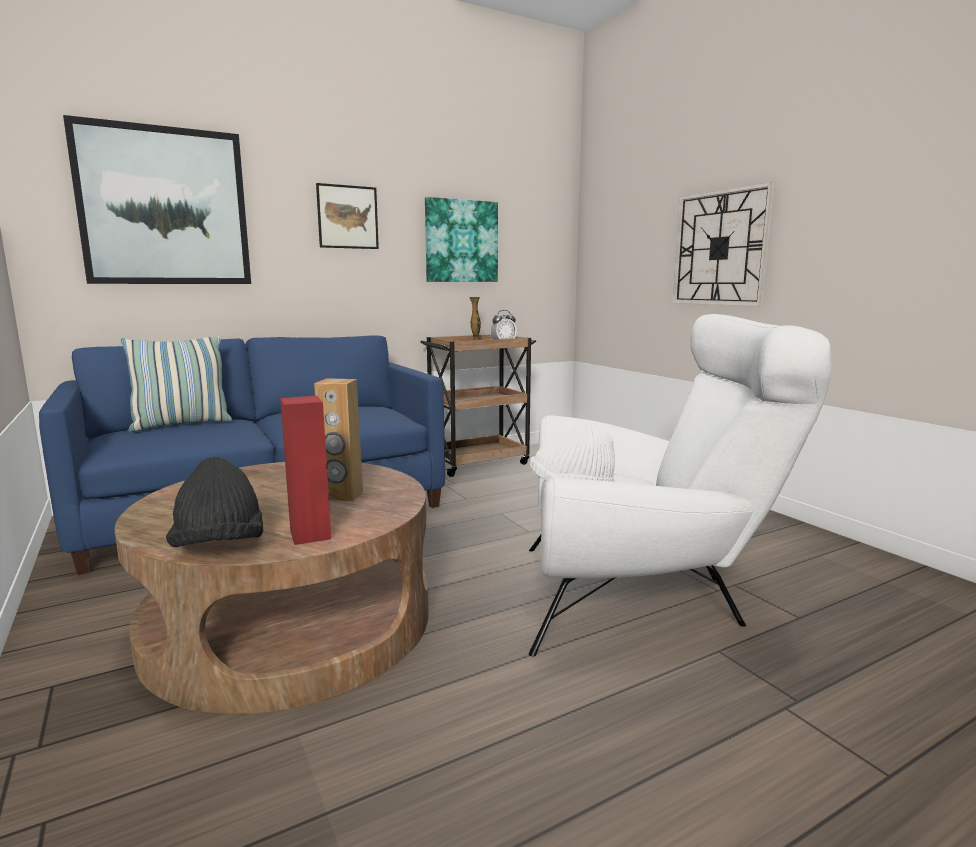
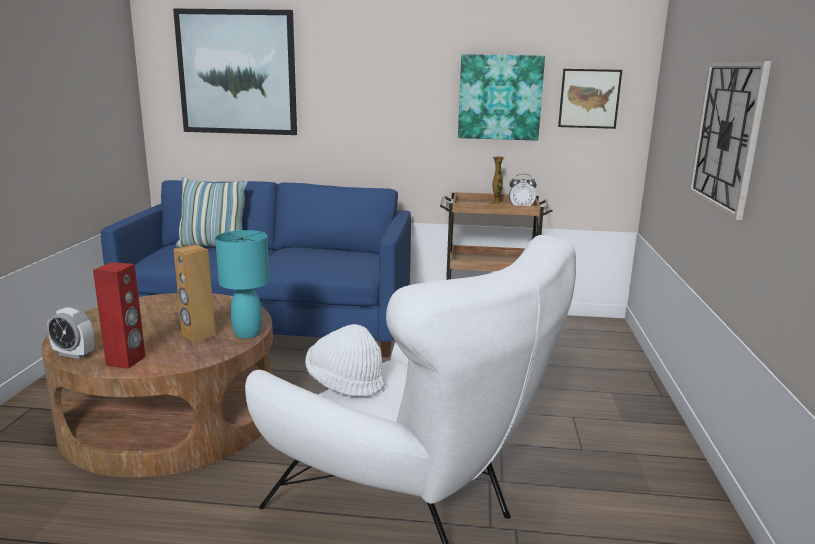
camera: 35 degrees right, 5 degrees up
black hat [166,457,263,547] -> alarm clock [47,307,95,359]
picture [316,183,379,249] -> picture moved to [558,69,622,129]
none -> turquoise table lamp [215,230,270,338]

